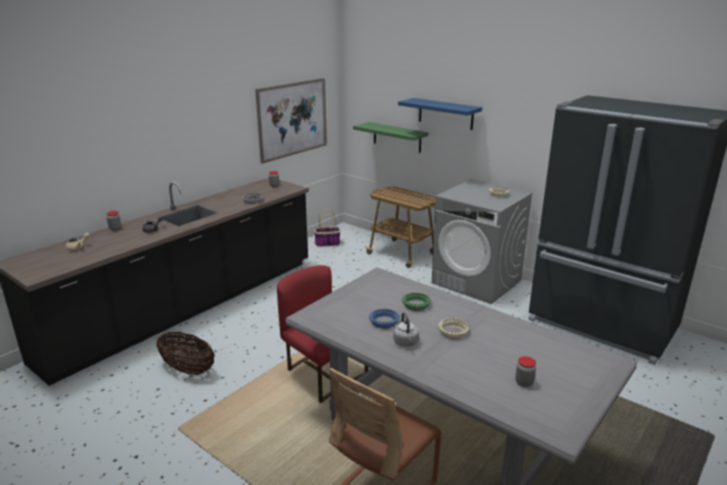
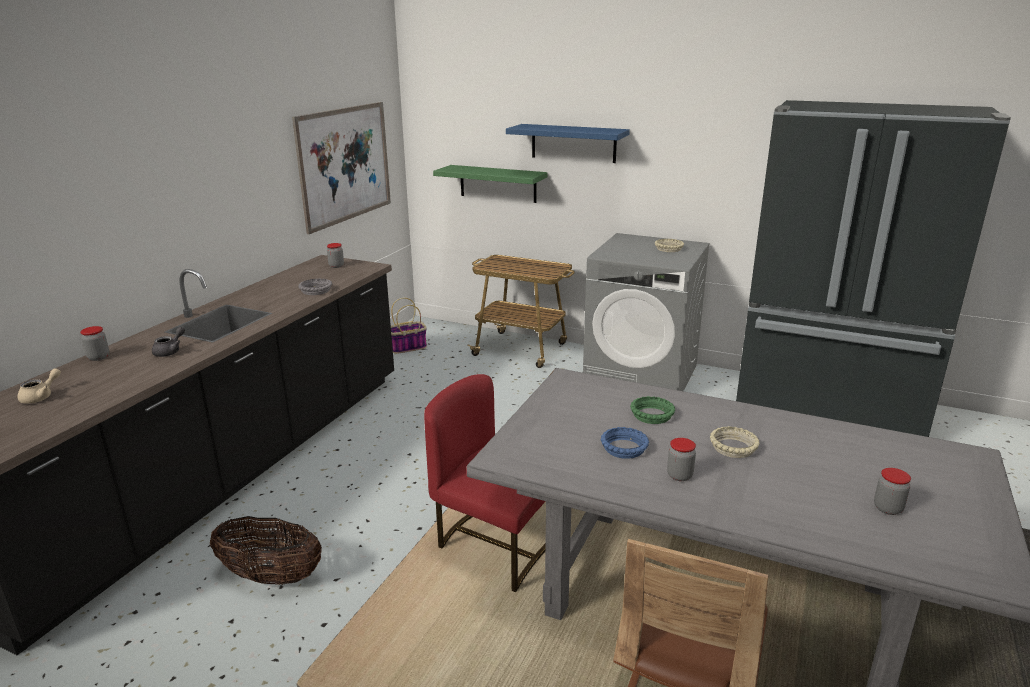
camera: 15 degrees left, 0 degrees up
grey kettle [393,312,419,346] -> jar [667,438,696,481]

